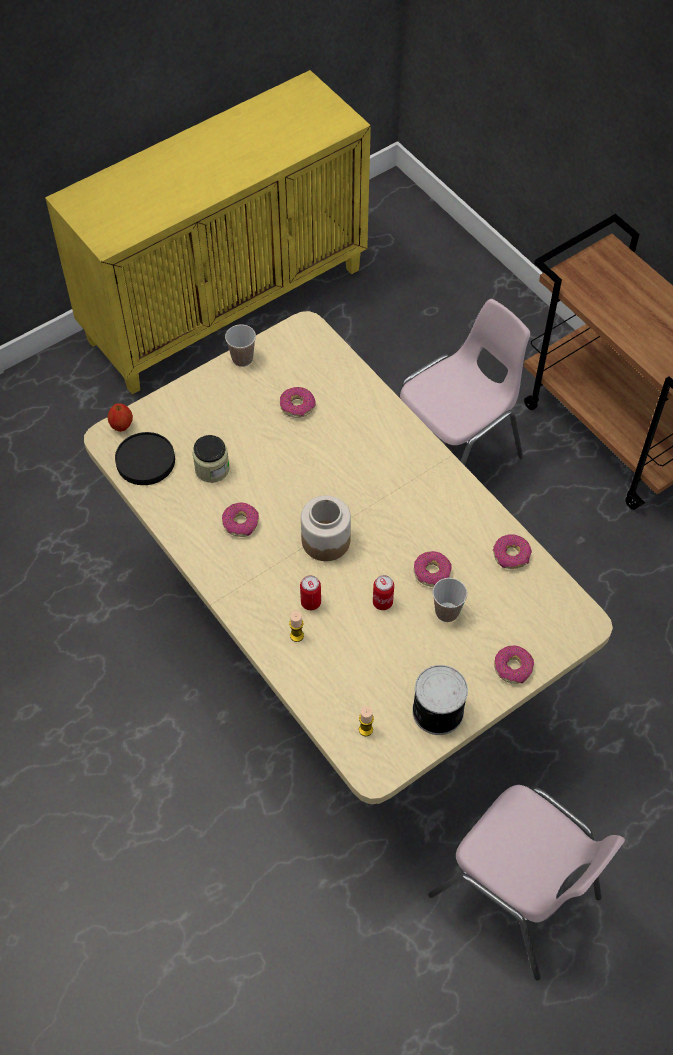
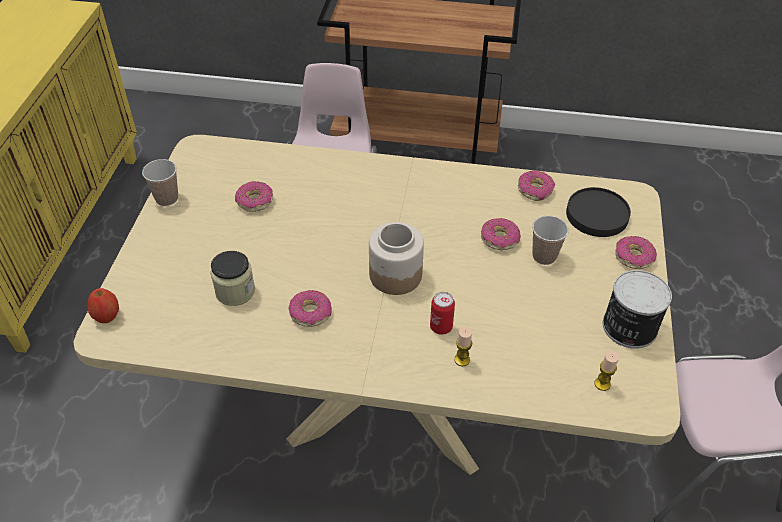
camera: 45 degrees left, 10 degrees down
black plate [115,432,175,485] -> black plate moved to [566,187,631,237]
can [373,575,394,610] -> none

